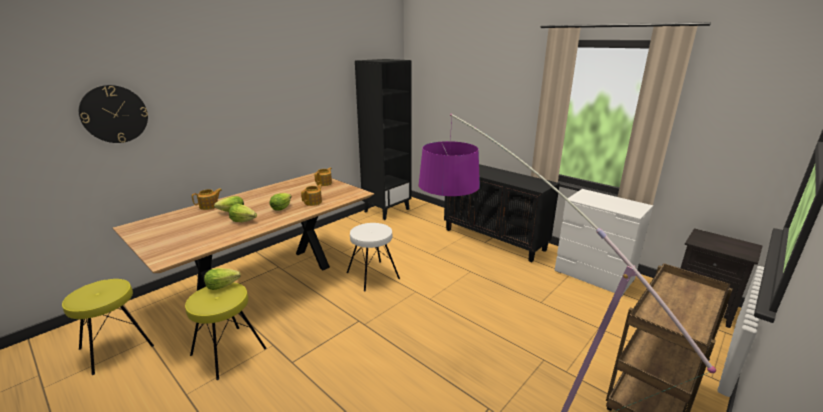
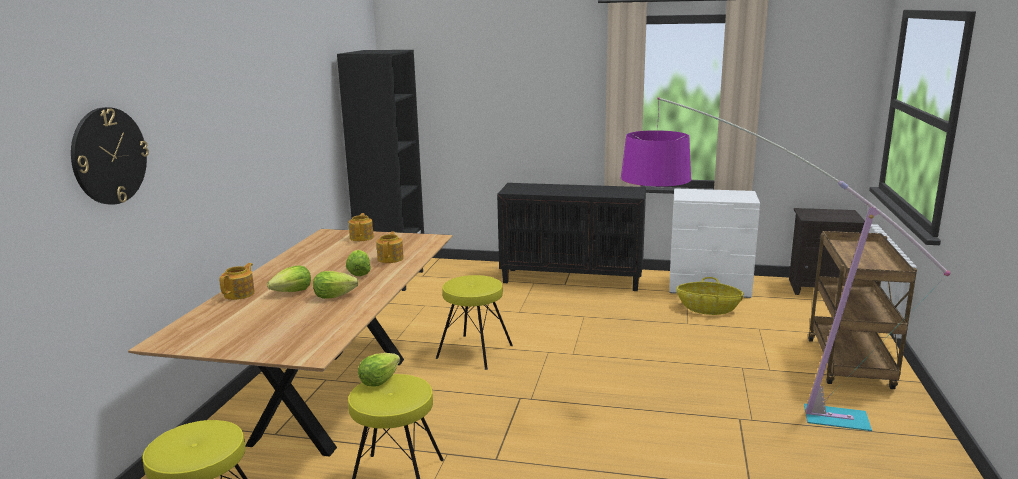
camera: 30 degrees left, 5 degrees down
white stool [347,223,400,291] -> yellow stool [436,275,513,370]
none -> basket [676,277,743,315]

